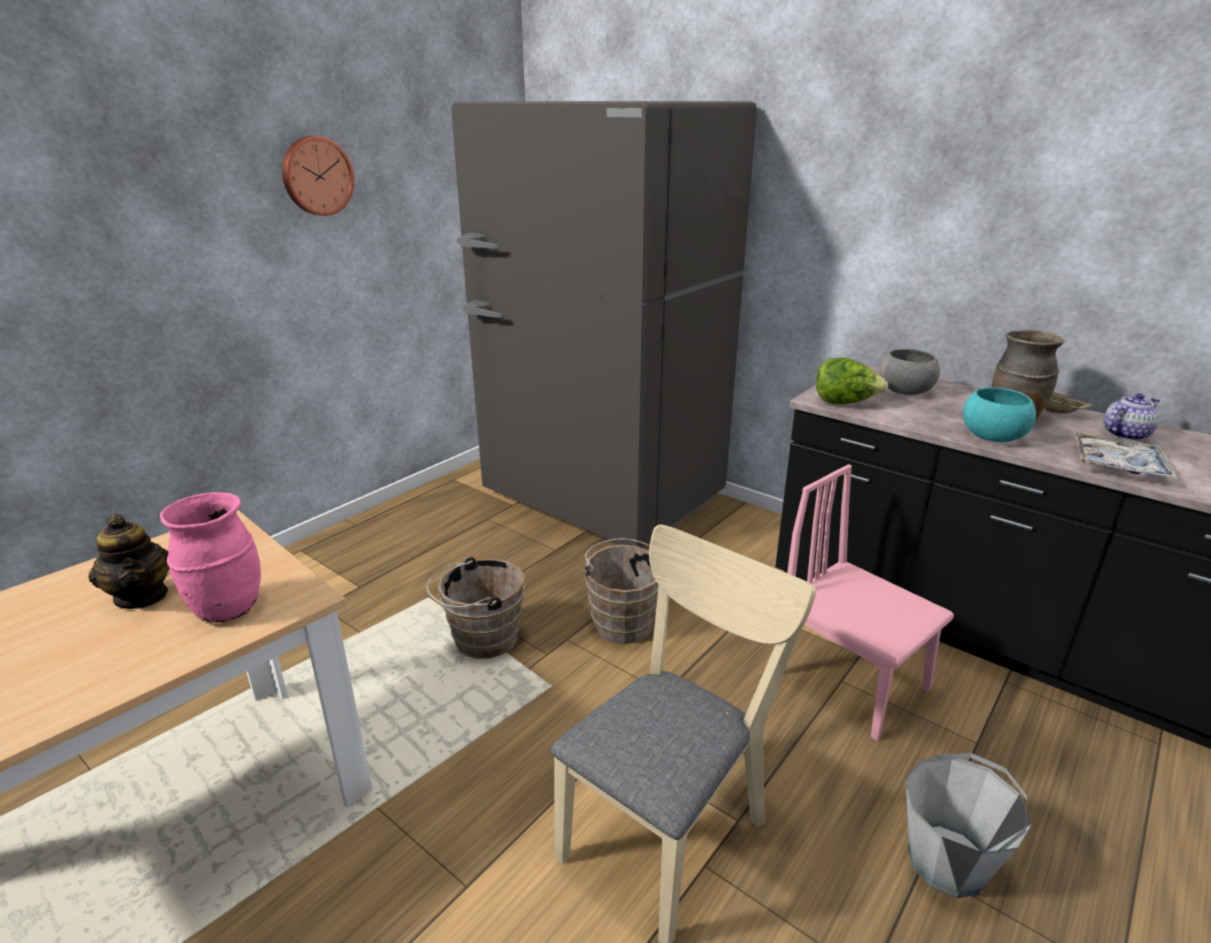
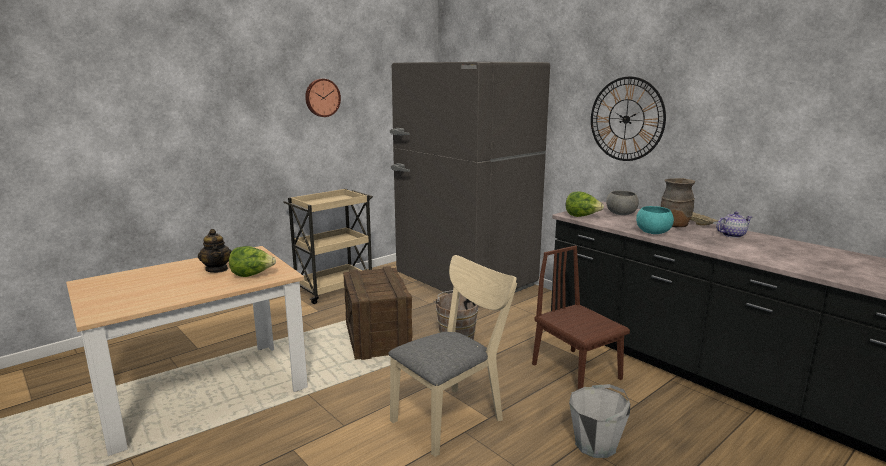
camera: 10 degrees right, 10 degrees down
pink vase [160,492,261,623] -> lettuce [229,246,276,277]
brown bucket [427,557,525,659] -> crate [343,266,412,360]
pink chair [787,464,954,741] -> brown chair [532,245,630,389]
tray [1074,432,1177,479] -> none
none -> beige cart [283,189,373,304]
none -> wall clock [591,76,666,161]

